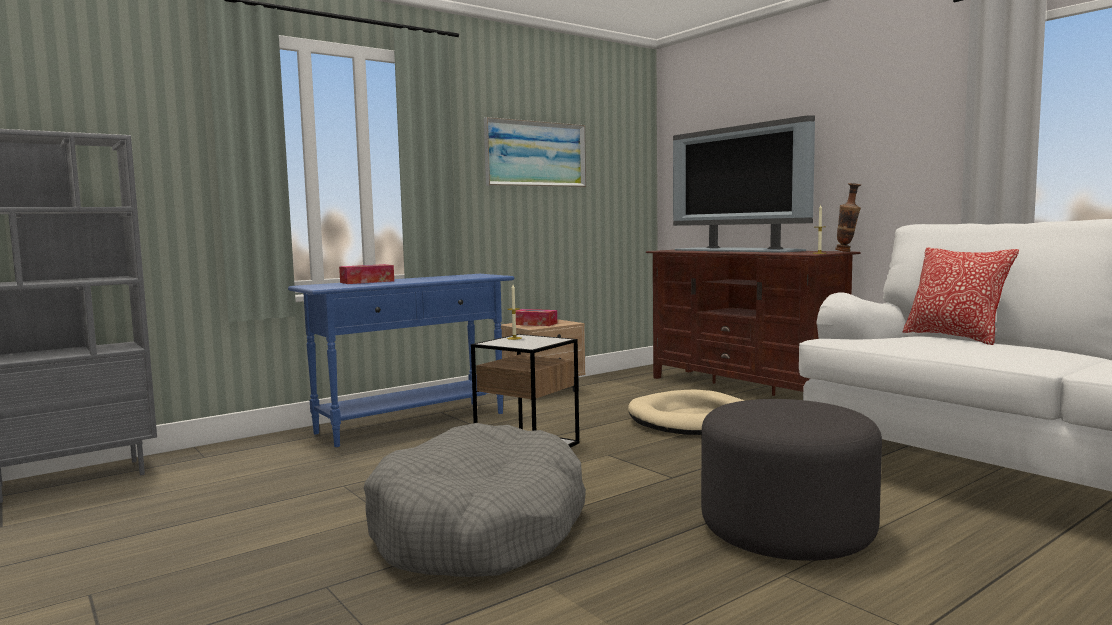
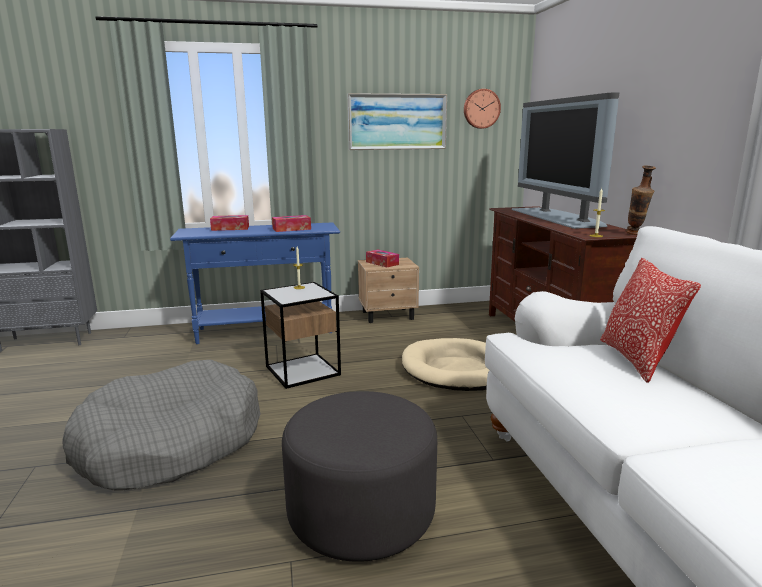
camera: 25 degrees right, 10 degrees up
none -> tissue box [272,215,311,232]
none -> wall clock [464,89,501,129]

